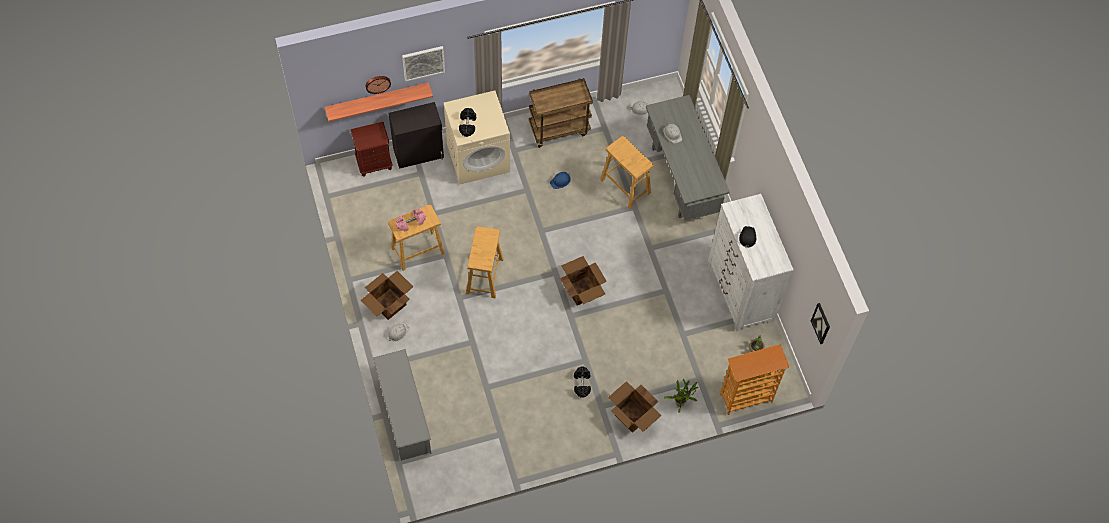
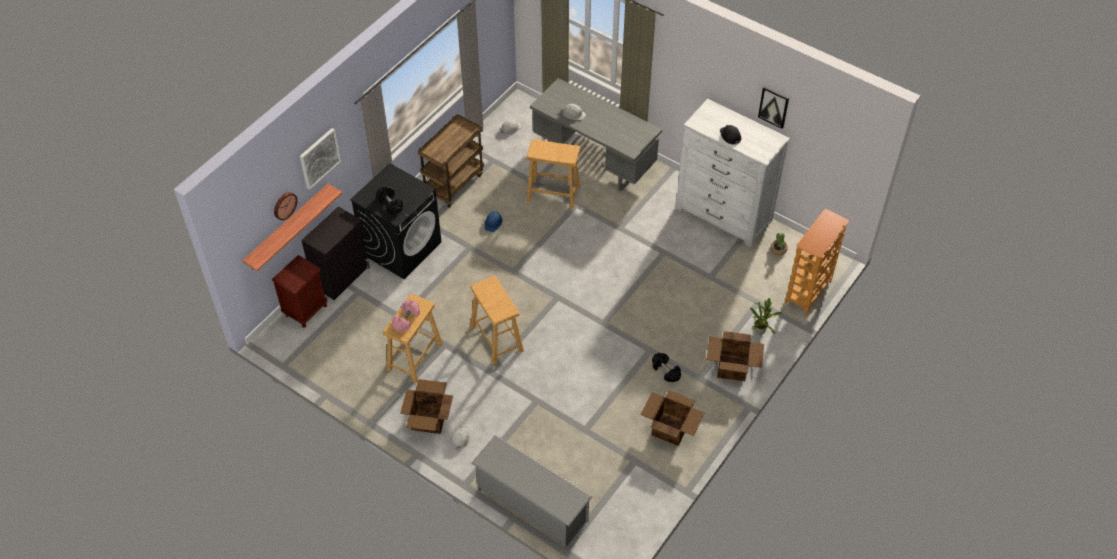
camera: 35 degrees left, 10 degrees down
beige washing machine [444,91,510,184] -> black washing machine [350,163,441,279]
cardboard box [560,256,607,305] -> cardboard box moved to [640,390,705,446]
picture [811,303,830,344] -> picture moved to [758,86,789,129]

